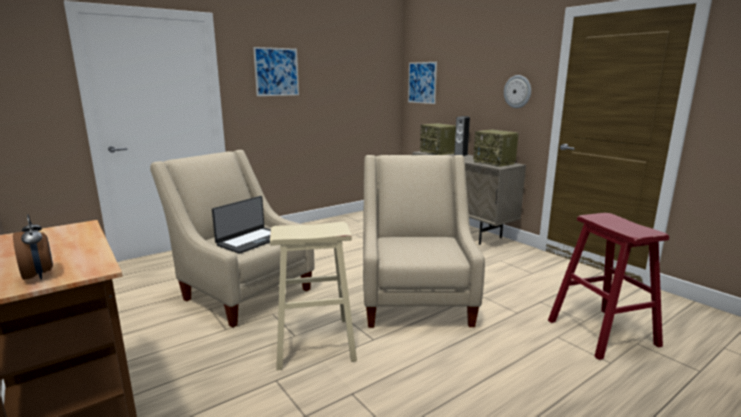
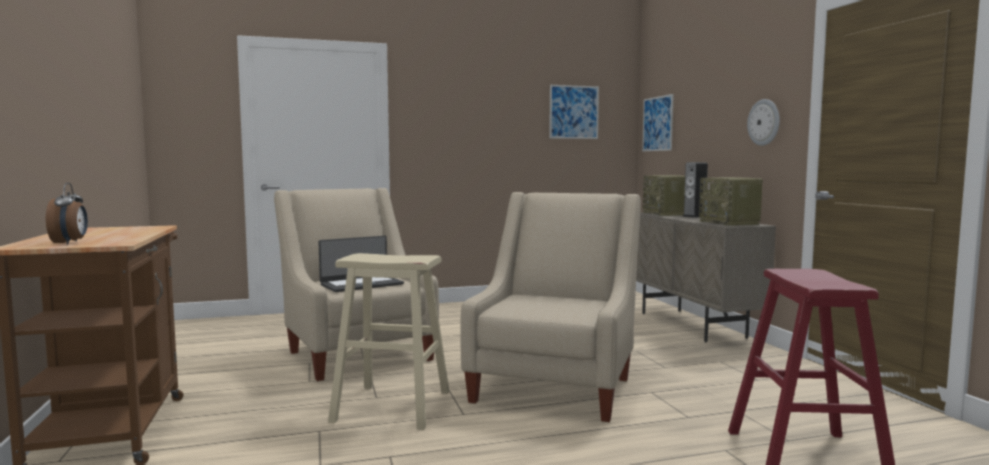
camera: 20 degrees right, 10 degrees down
picture [253,47,299,96] -> picture moved to [549,85,599,139]

